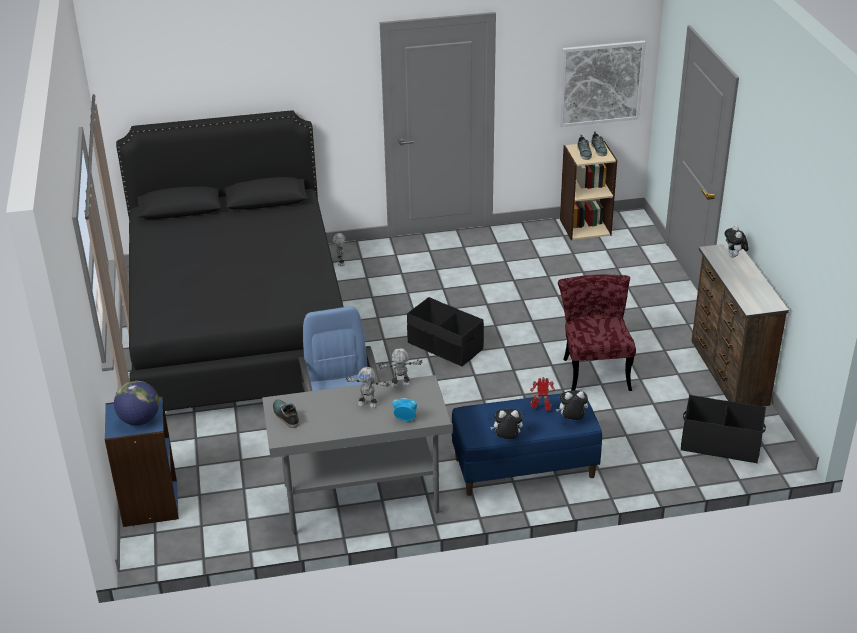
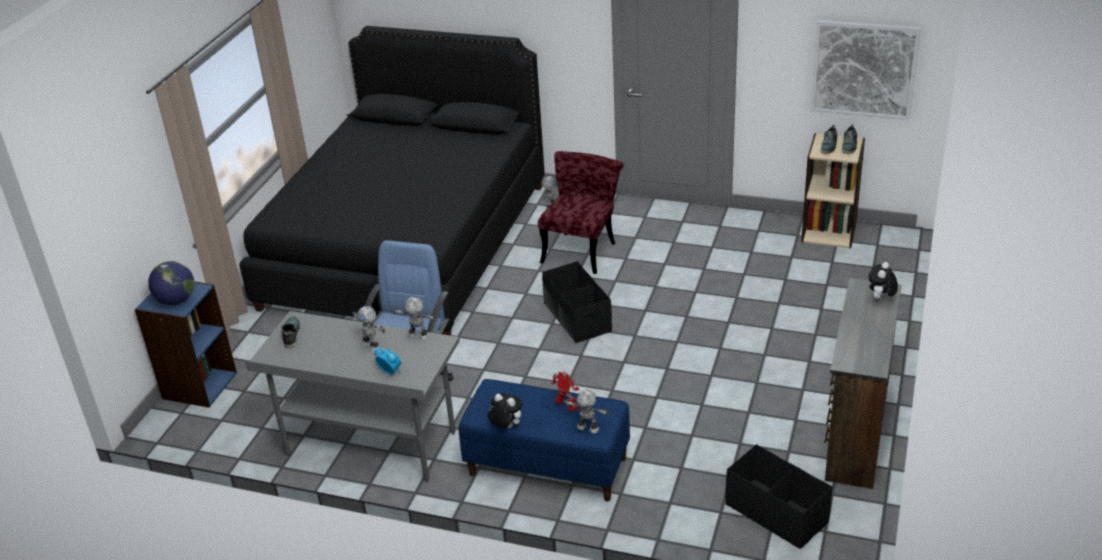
camera: 30 degrees right, 0 degrees up
plush toy [556,390,588,420] -> toy robot [563,389,610,433]
red chair [558,274,636,391] -> red chair moved to [538,151,624,274]

